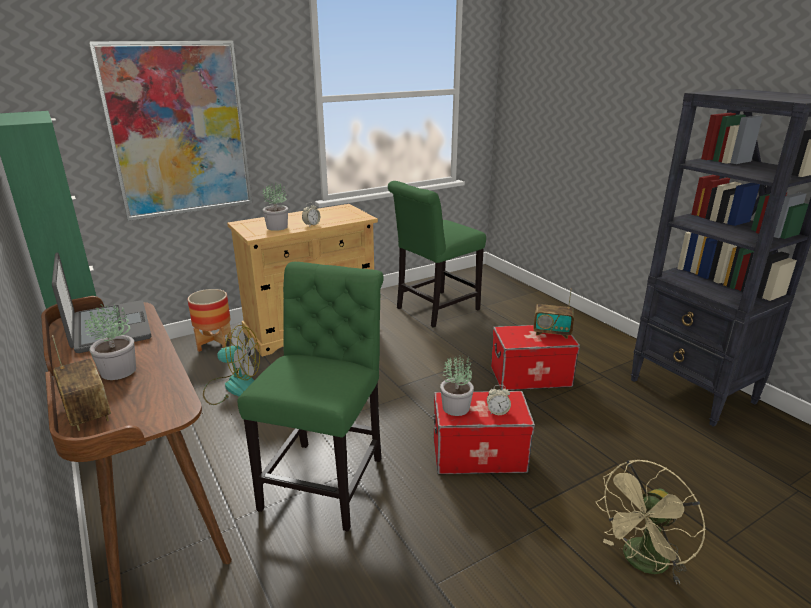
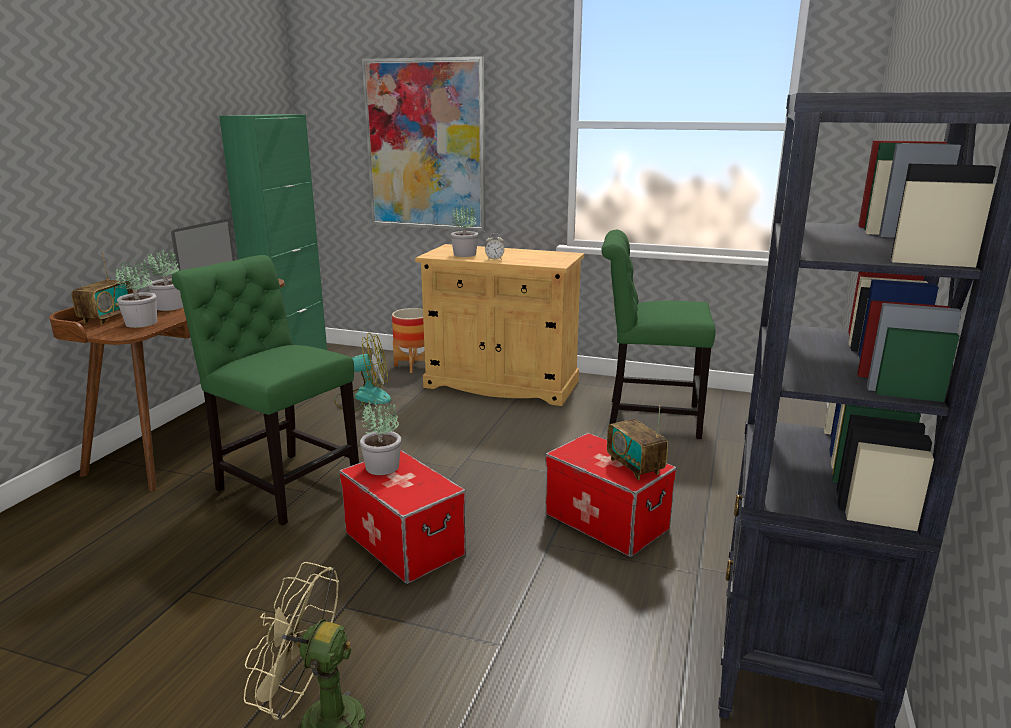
camera: 50 degrees right, 5 degrees down
fan [203,325,260,405] -> fan turned 60 degrees counterclockwise [334,333,391,411]
green chair [237,262,384,531] -> green chair turned 120 degrees counterclockwise [172,255,359,525]
alarm clock [487,385,511,415] -> none
none -> potted plant [115,260,157,328]

